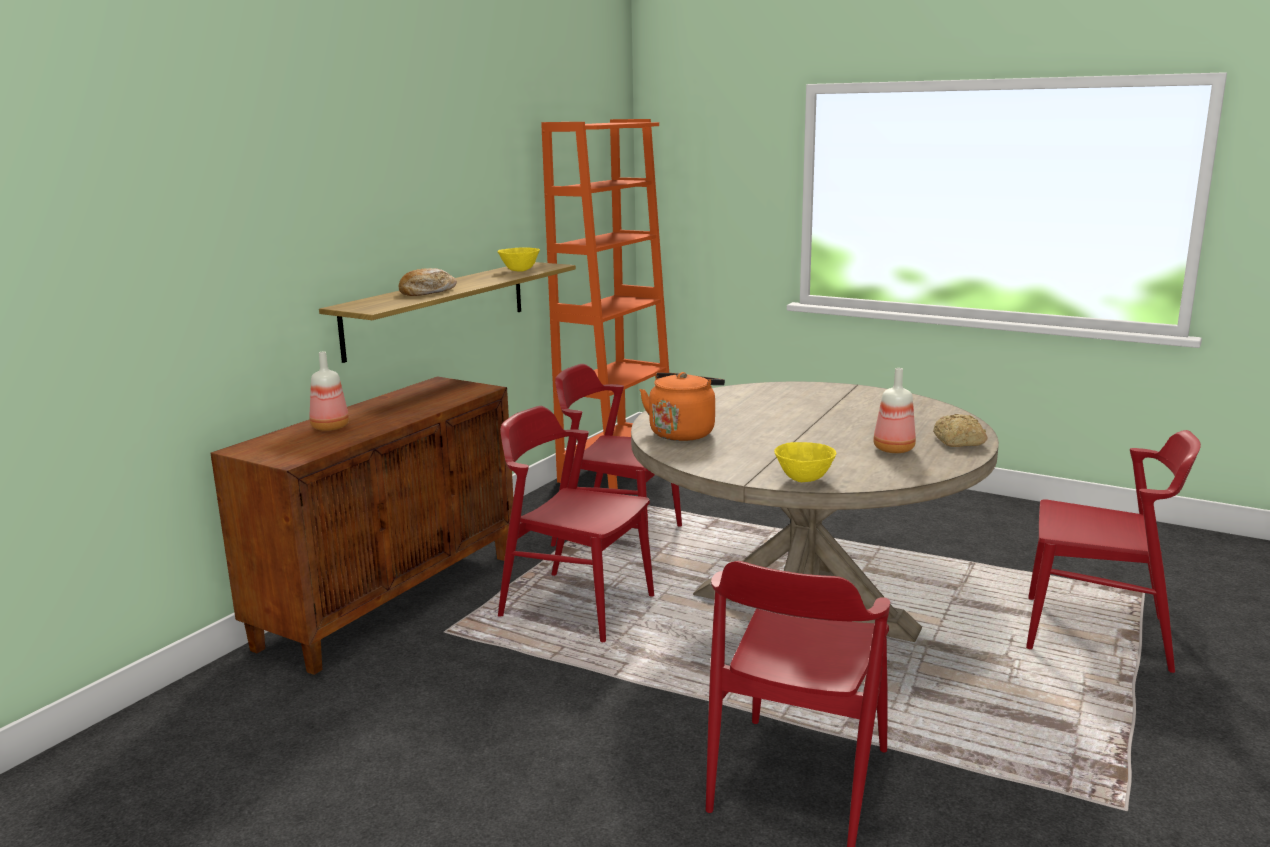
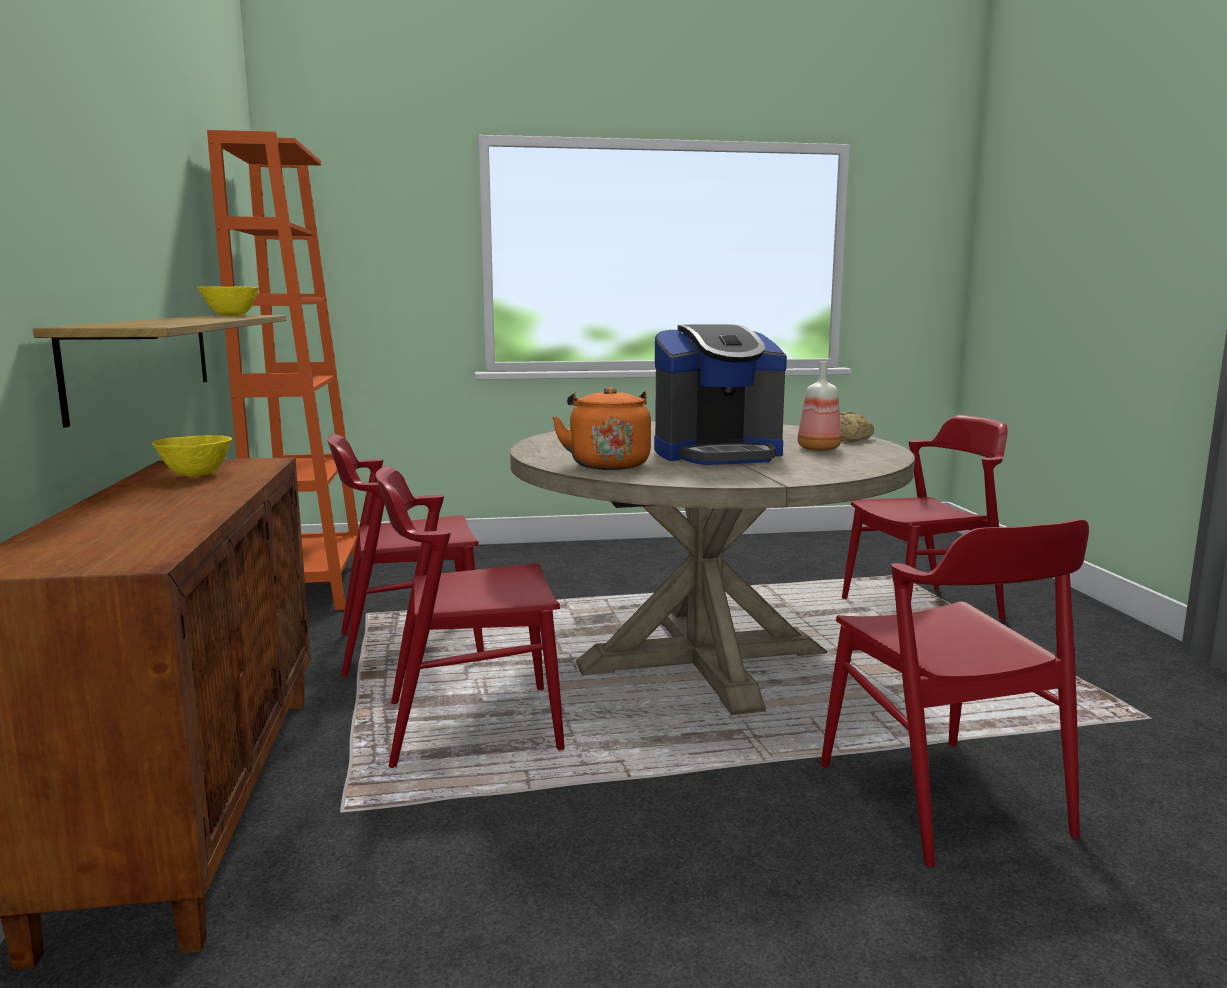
camera: 40 degrees left, 5 degrees down
bottle [310,352,349,431] -> none
bread [399,268,457,296] -> none
yellow bowl [774,442,837,482] -> yellow bowl moved to [152,435,232,477]
none -> coffee machine [654,324,787,465]

